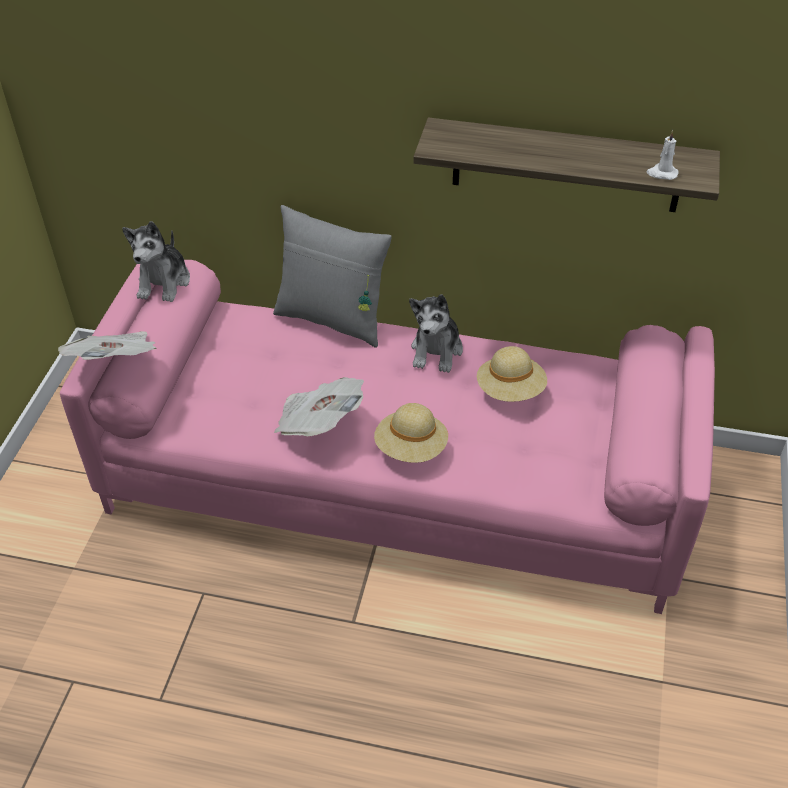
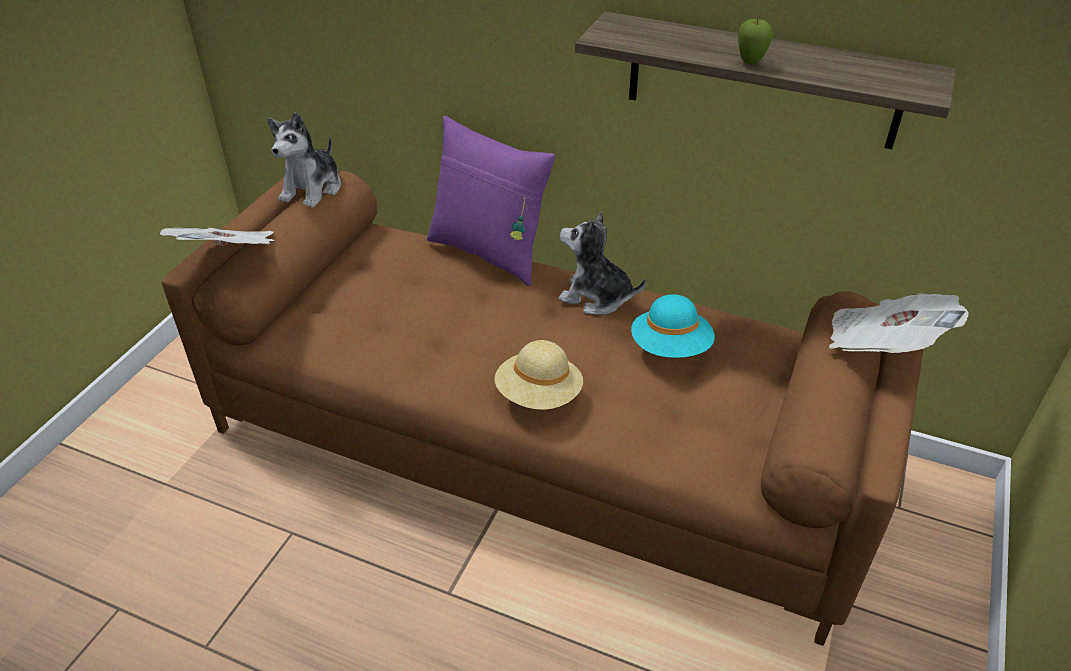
camera: 10 degrees right, 5 degrees down
pink sofa [60,260,715,614] -> brown sofa [161,171,923,646]
grey pillow [273,205,392,348] -> purple pillow [427,116,555,286]
newspaper [274,377,364,436] -> newspaper moved to [829,293,969,353]
plush toy [409,294,463,373] -> plush toy turned 90 degrees clockwise [558,212,646,315]
beige hat [477,346,547,402] -> turquoise hat [631,294,715,358]
white candle [647,130,678,180] -> none
none -> apple [738,19,773,64]

